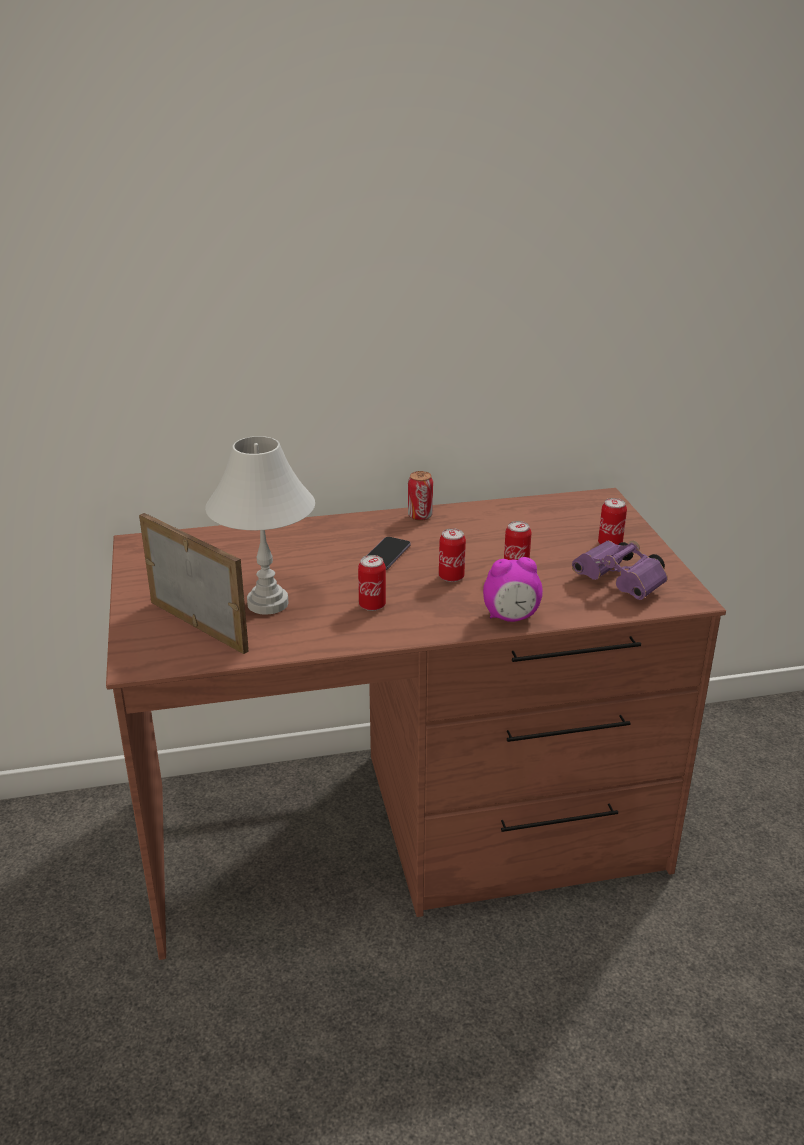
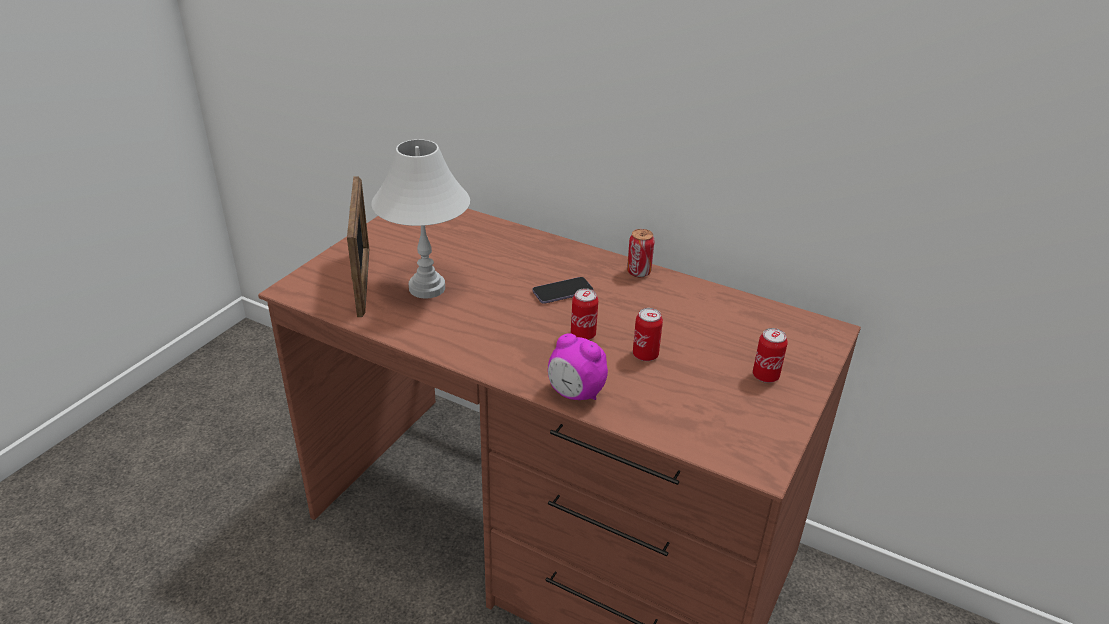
camera: 40 degrees right, 5 degrees up
can [358,555,386,611] -> none
purple binoculars [572,540,668,600] -> none

